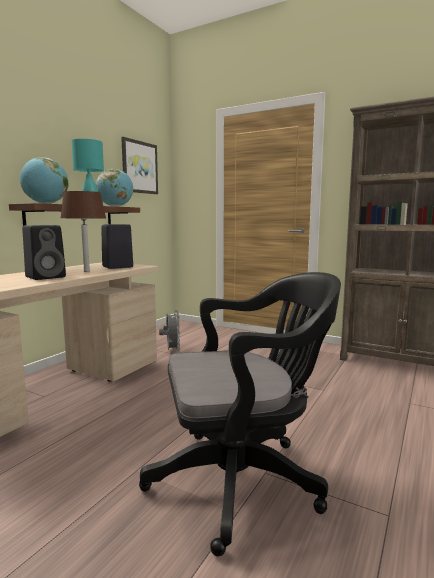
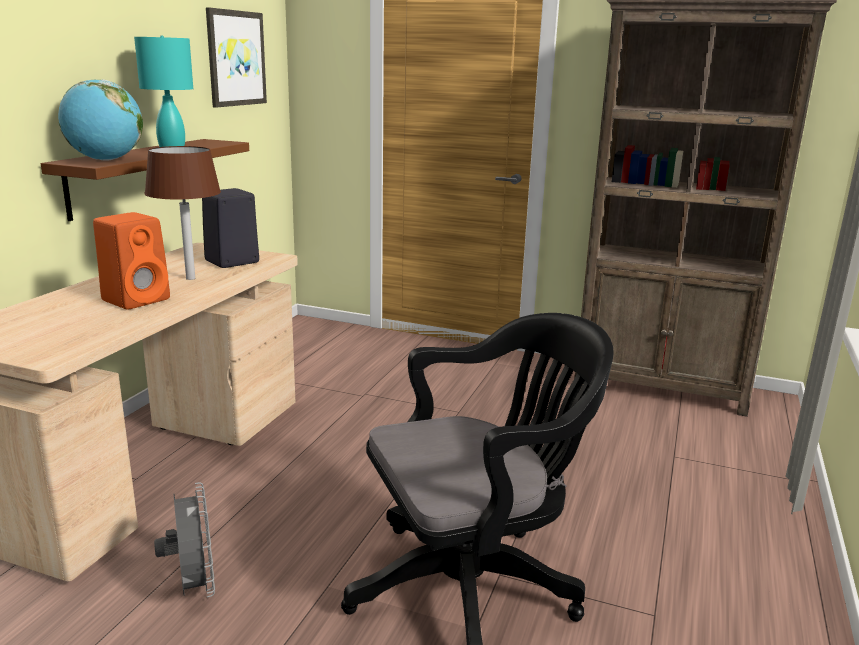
camera: 10 degrees left, 10 degrees up
black speaker [22,225,66,280] -> orange speaker [93,212,170,310]
globe [96,169,133,207] -> none
grey fan [159,310,180,352] -> grey fan moved to [154,482,215,597]

